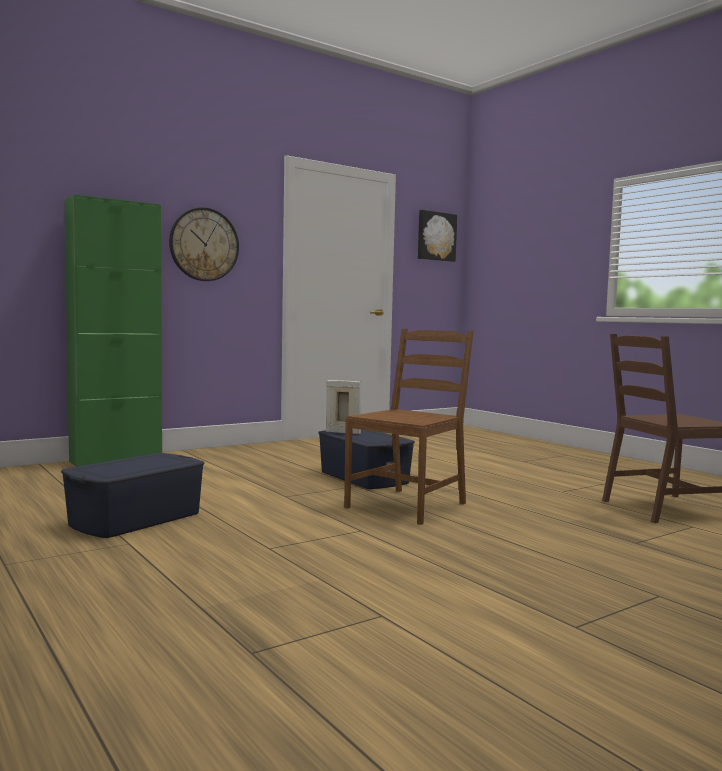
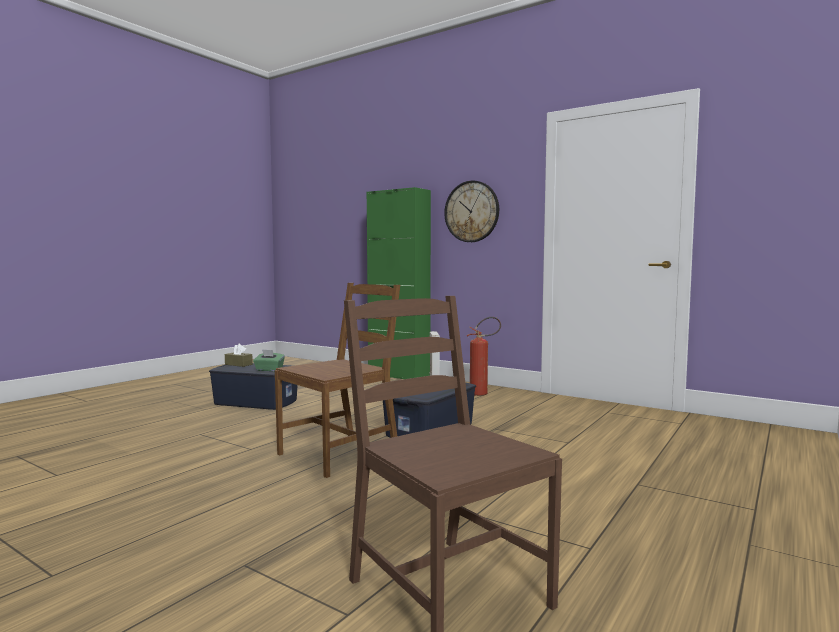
camera: 70 degrees right, 0 degrees up
brown chair [344,329,474,525] -> brown chair turned 60 degrees counterclockwise [275,283,400,478]
picture [418,210,457,262] -> none
none -> brown tissue box [225,344,253,367]
none -> green tissue box [253,349,285,371]
none -> fire extinguisher [467,317,501,396]

